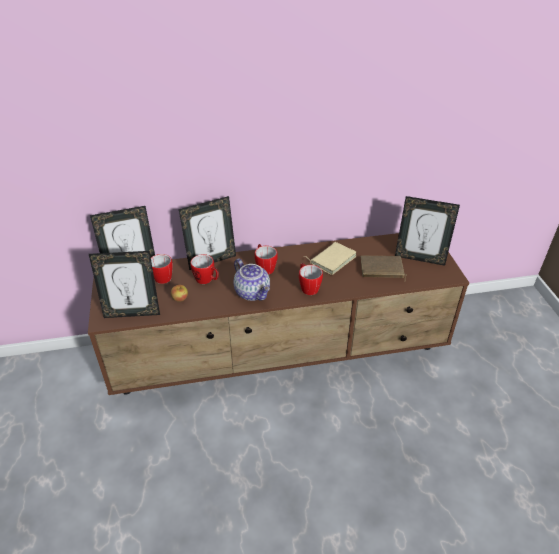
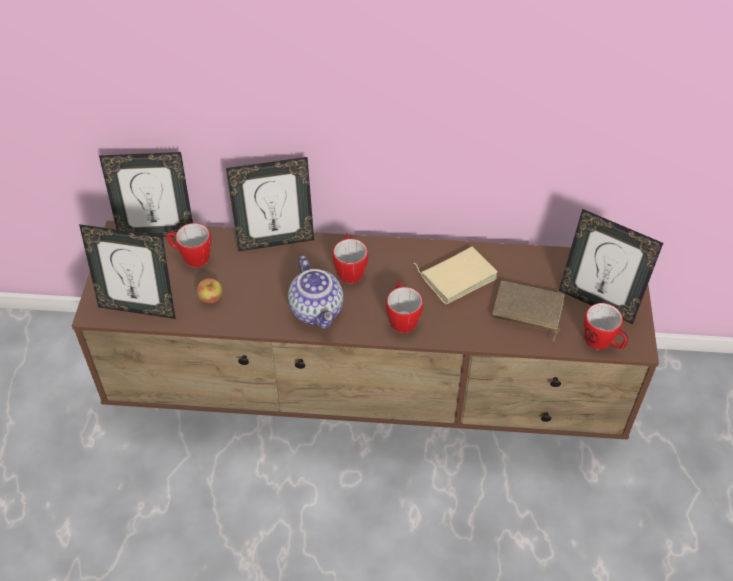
camera: 15 degrees right, 10 degrees up
mug [190,254,219,284] -> mug moved to [584,303,628,350]

